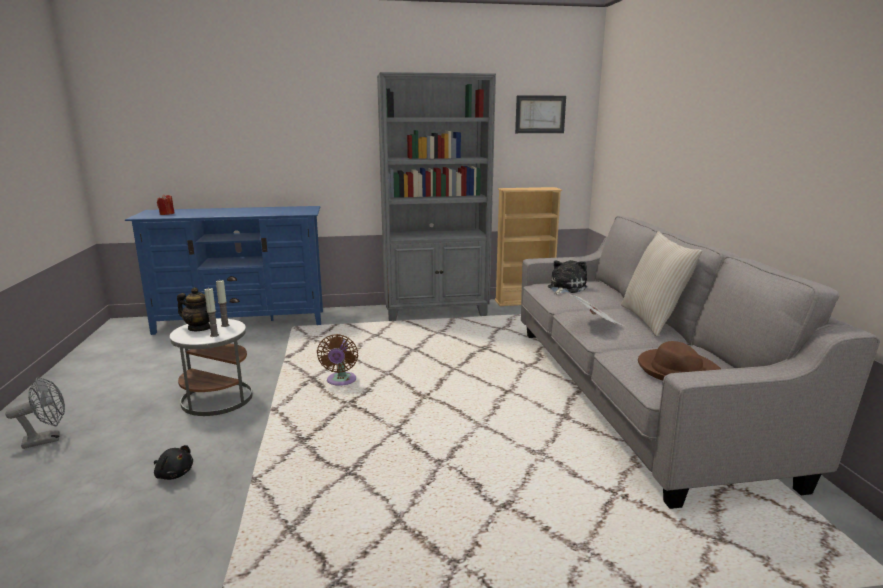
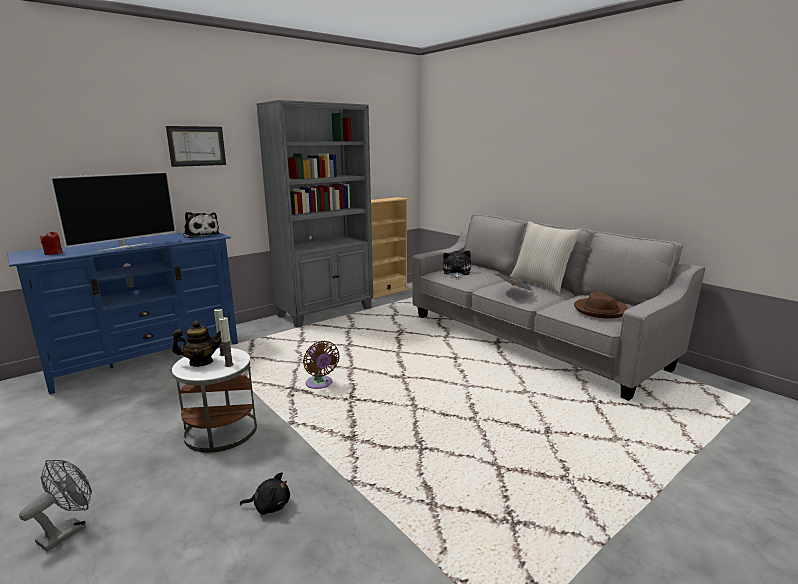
camera: 30 degrees left, 0 degrees up
picture [515,95,566,133] -> picture moved to [166,126,226,167]
none -> television [50,172,176,252]
none -> plush toy [183,212,220,238]

